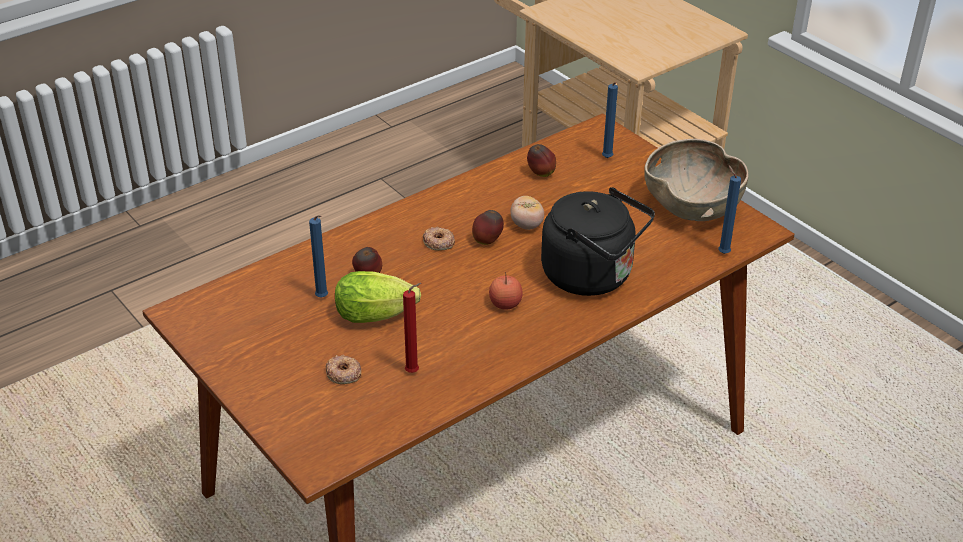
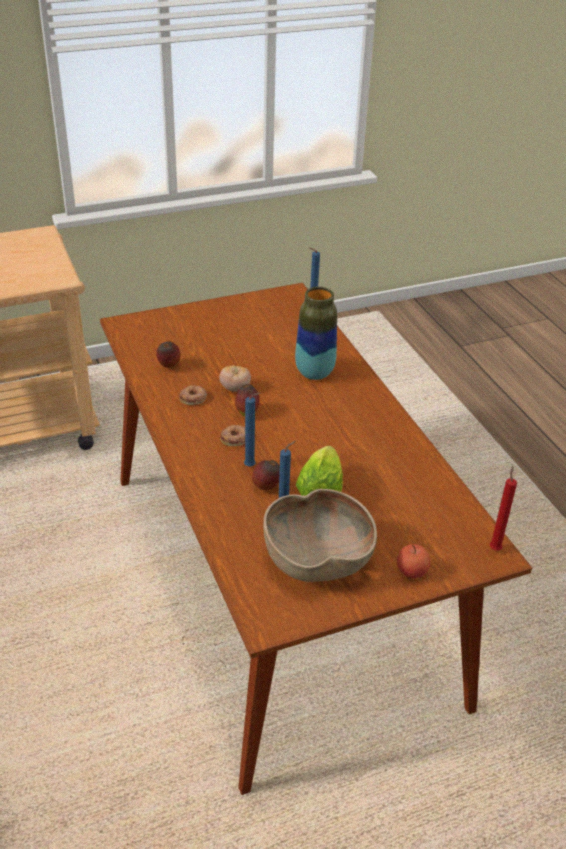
camera: 75 degrees left, 0 degrees up
donut [325,355,361,384] -> donut moved to [179,385,207,405]
red candle [403,283,421,373] -> red candle moved to [490,466,517,551]
apple [489,272,523,310] -> apple moved to [397,544,430,578]
black kettle [541,187,655,296] -> vase [295,287,337,380]
blue candle [602,82,618,158] -> blue candle moved to [244,393,261,466]
brown bowl [644,139,749,221] -> brown bowl moved to [263,489,377,582]

